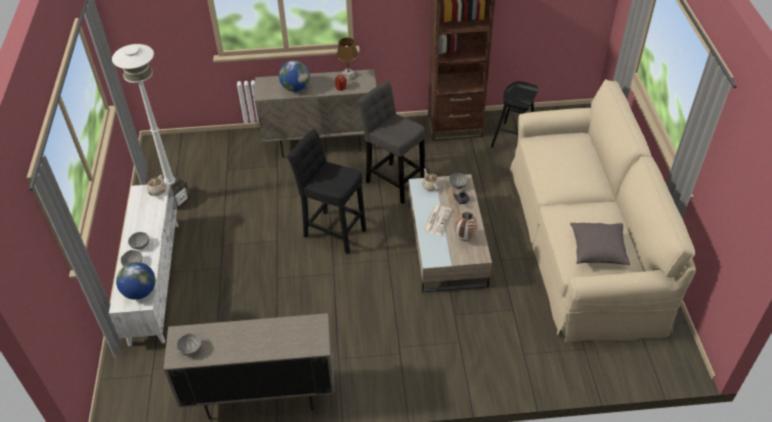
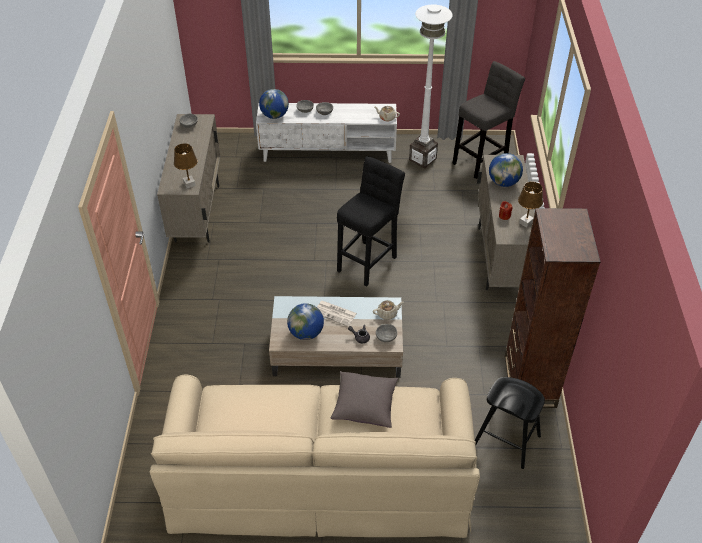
camera: 95 degrees right, 0 degrees up
grey stool [358,81,425,204] -> grey stool moved to [452,61,525,179]
vase [455,212,477,241] -> globe [287,303,324,340]
grey pillow [570,223,630,265] -> grey pillow moved to [331,371,398,428]
none -> brown table lamp [174,143,197,188]

